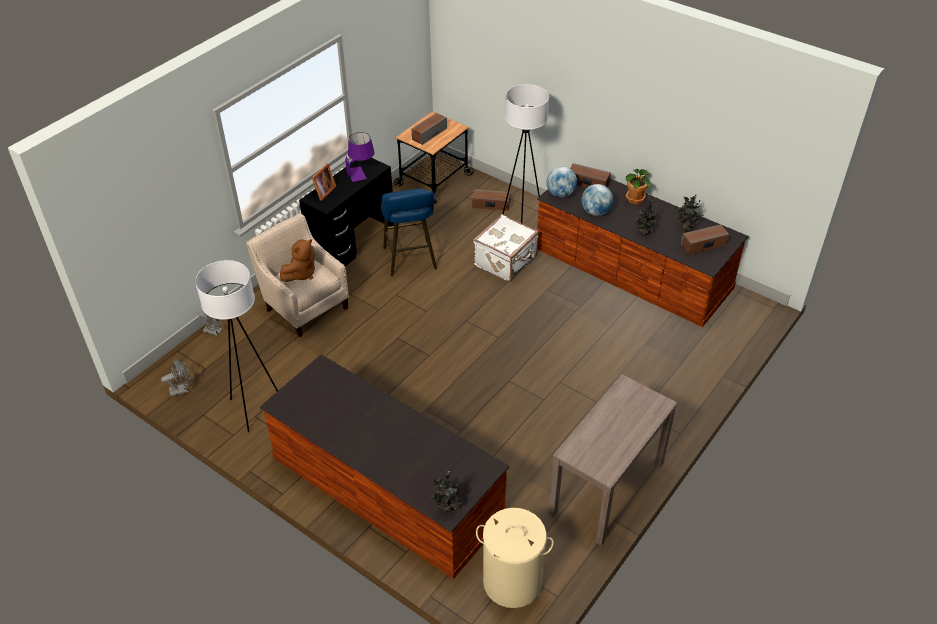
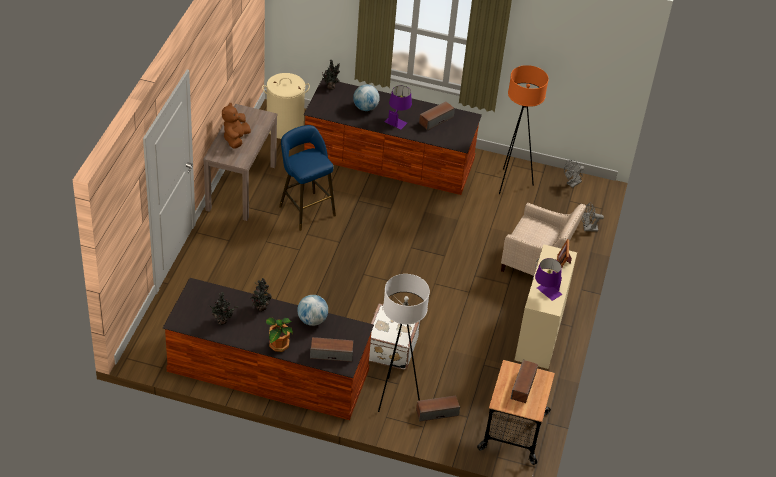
camera: 155 degrees right, 0 degrees up
white floor lamp [195,260,278,432] -> orange floor lamp [499,65,549,194]
brown plush toy [280,239,315,282] -> brown plush toy moved to [222,103,251,149]
black desk [299,158,394,266] -> beige desk [515,244,577,369]
blue stool [381,189,437,276] -> blue stool moved to [279,125,336,231]
globe [546,166,577,197] -> globe moved to [353,85,380,111]
speaker [681,224,729,255] -> speaker moved to [419,102,455,131]
none -> purple table lamp [385,86,412,129]

